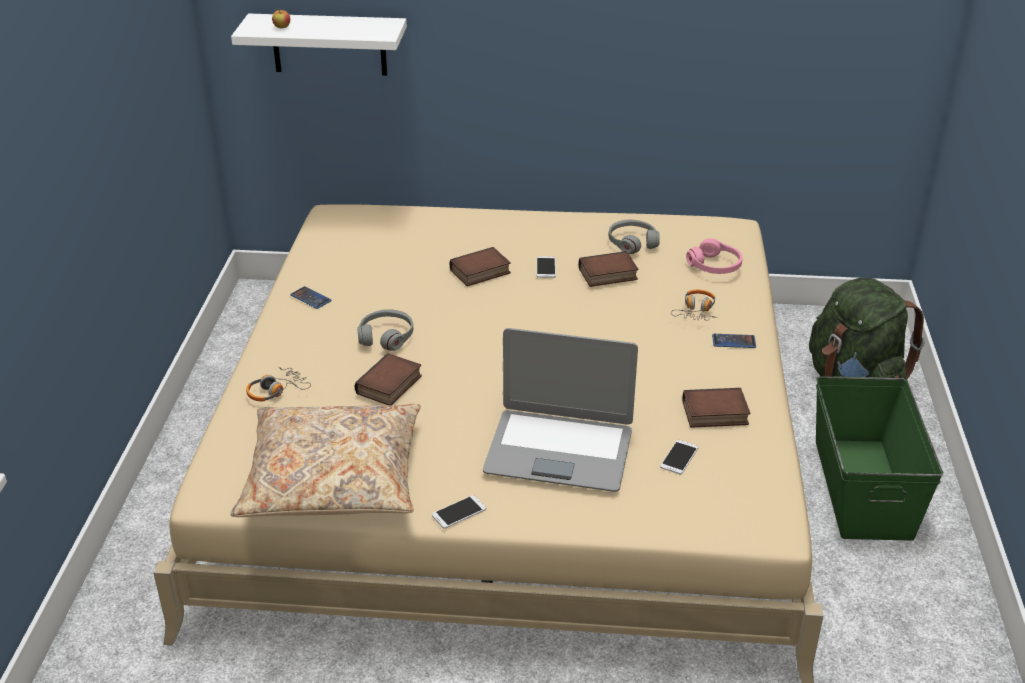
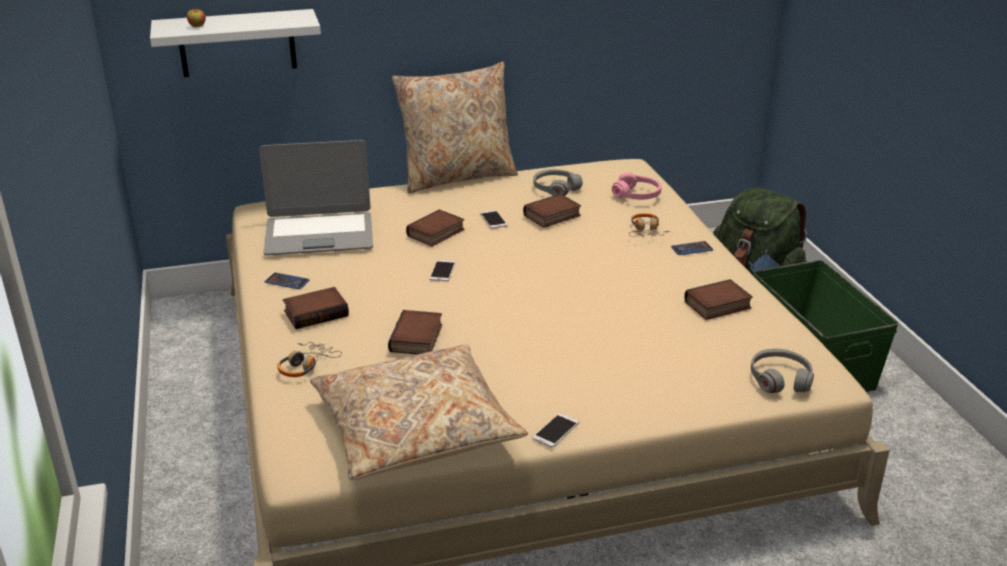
camera: 20 degrees left, 5 degrees down
grey headphones [357,309,413,351] -> grey headphones moved to [751,349,814,393]
laptop [483,328,638,492] -> laptop moved to [259,140,373,255]
phone [660,440,698,474] -> phone moved to [430,260,456,281]
none -> book [283,287,349,329]
none -> beige pillow [392,62,518,194]

